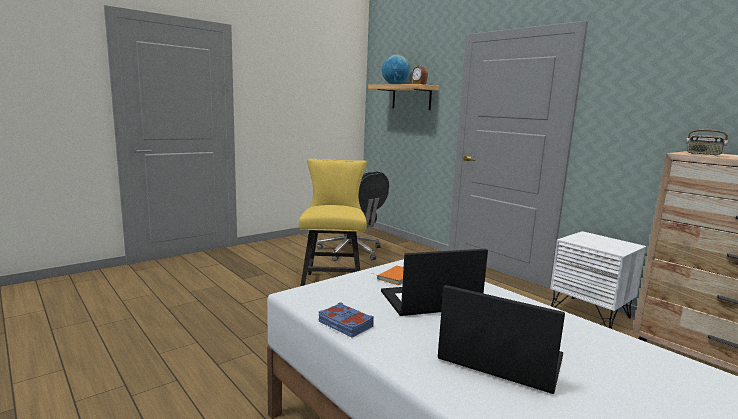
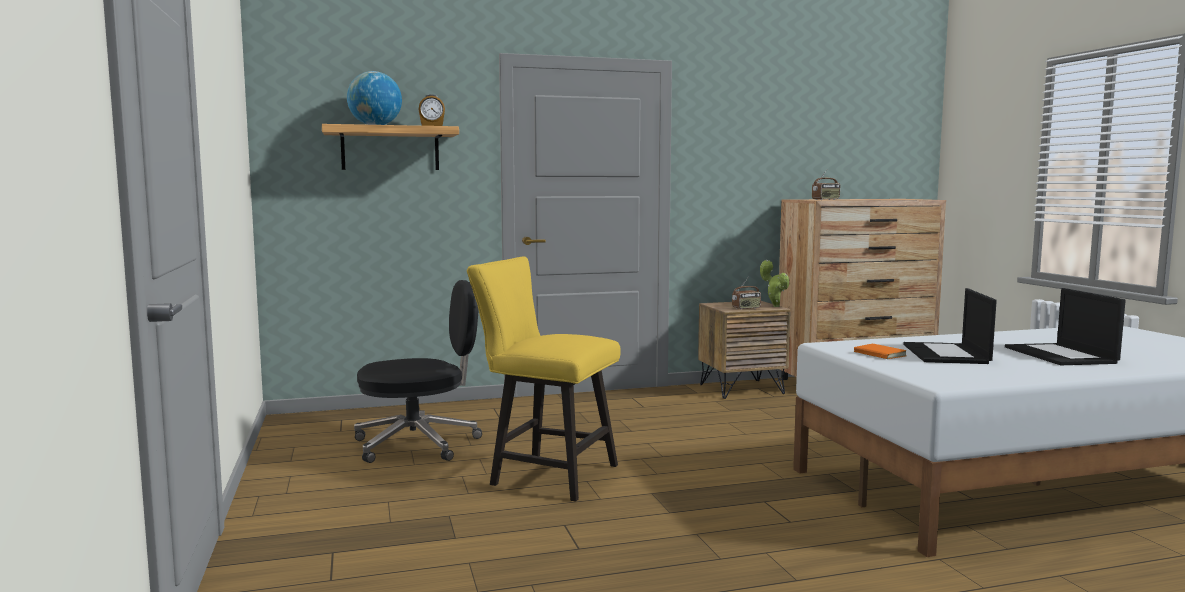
camera: 65 degrees left, 5 degrees down
blue book [318,302,374,338] -> none
laptop [438,285,565,394] -> laptop turned 60 degrees counterclockwise [1005,288,1126,365]
white nightstand [550,231,646,329] -> brown nightstand [698,301,791,399]
none -> radio [732,278,761,310]
none -> potted plant [760,260,789,307]

